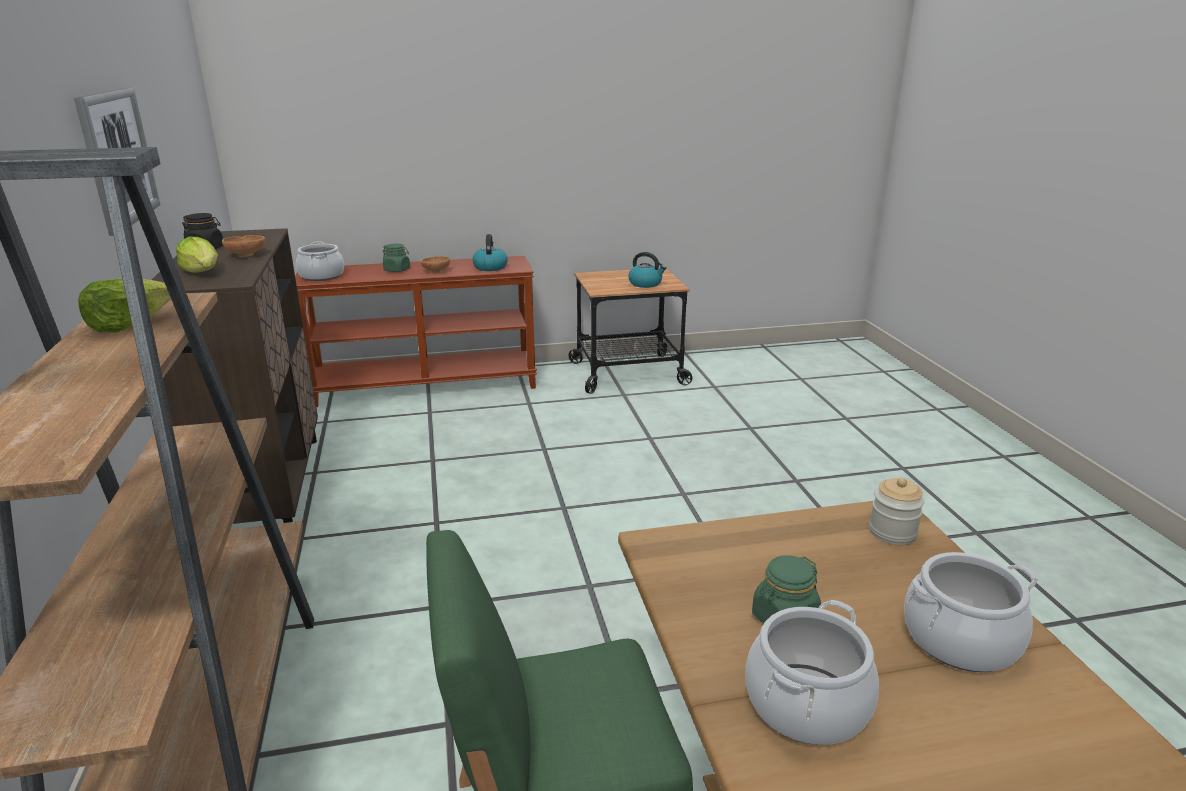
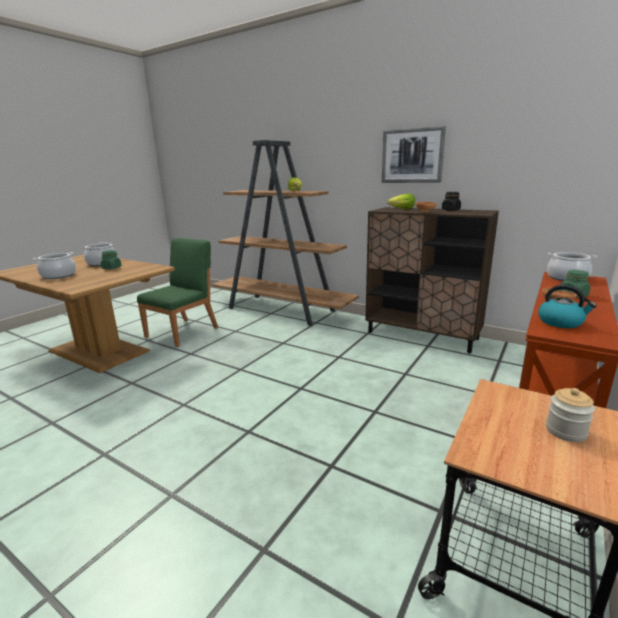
camera: 135 degrees right, 5 degrees down
kettle [628,252,666,288] -> none
jar [869,478,925,545] -> jar moved to [546,388,595,442]

